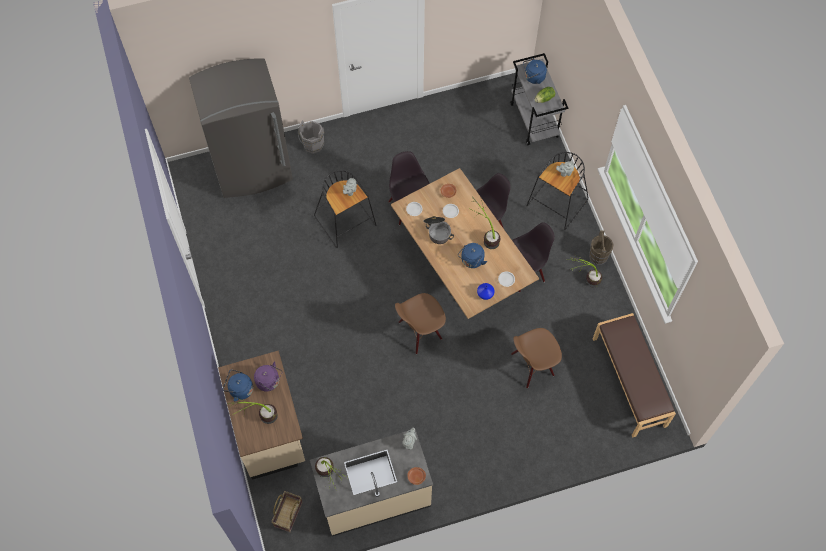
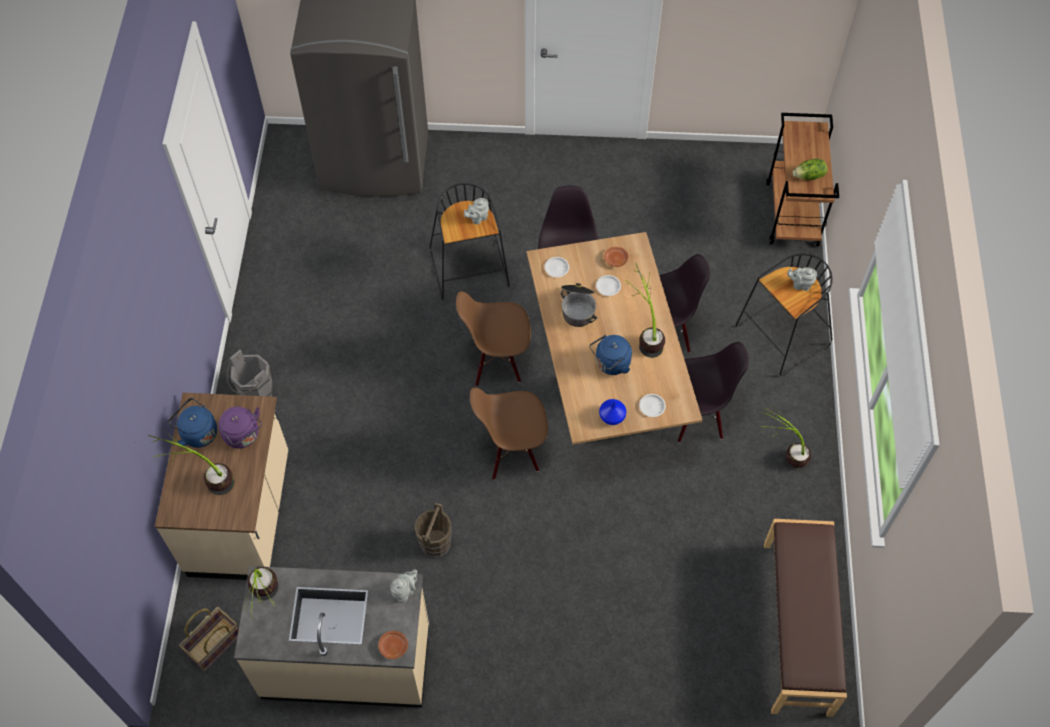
camera: 20 degrees right, 5 degrees down
grey bucket [298,120,325,154] -> grey bucket moved to [227,350,273,397]
grey cart [510,53,568,145] -> brown cart [766,113,839,246]
brown chair [511,328,562,388] -> brown chair moved to [456,291,531,387]
blue kettle [523,58,547,84] -> none
brown bucket [589,230,614,265] -> brown bucket moved to [414,503,452,558]

